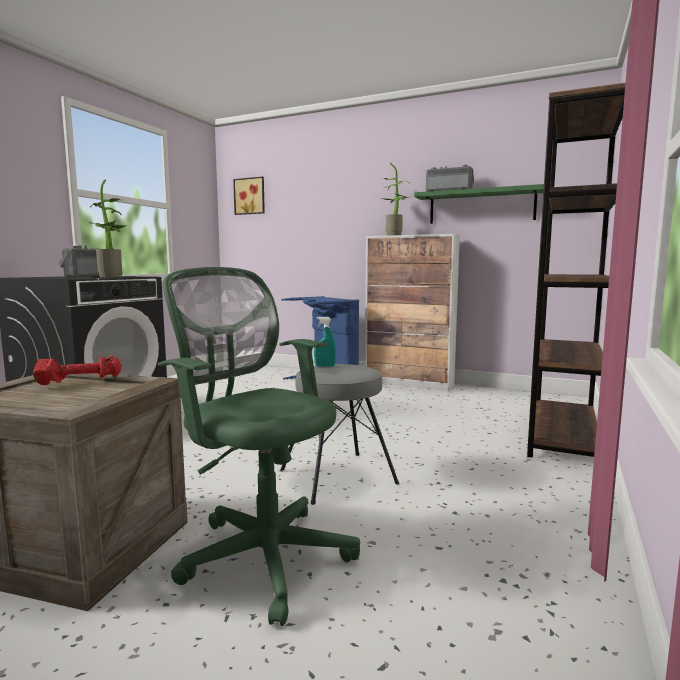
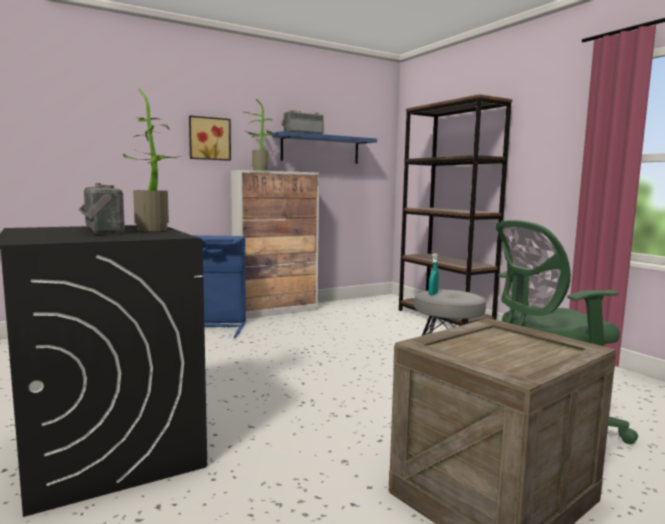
camera: 55 degrees left, 0 degrees up
red dumbbell [33,355,122,385] -> none
picture [233,176,265,215] -> picture moved to [189,115,231,161]
green shelf [414,184,544,224] -> blue shelf [272,131,377,164]

